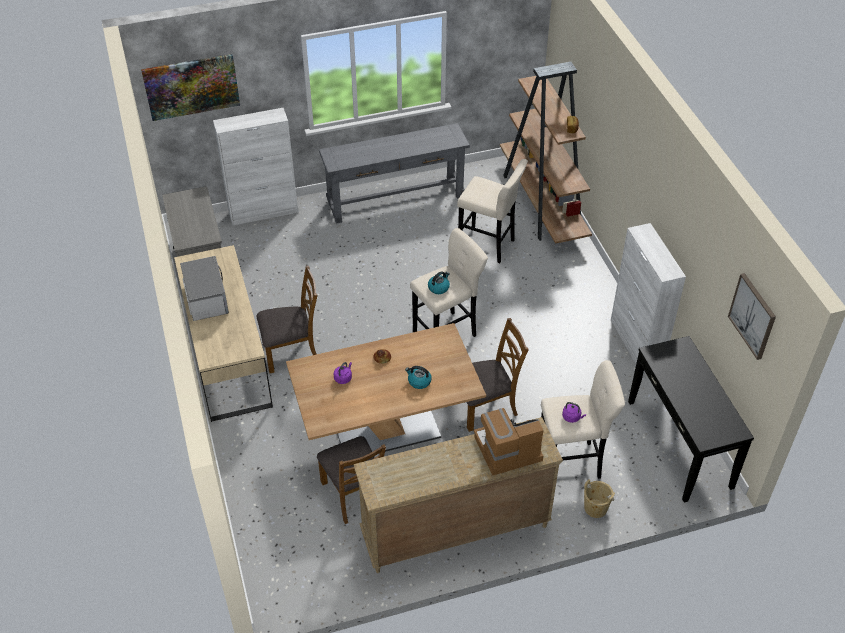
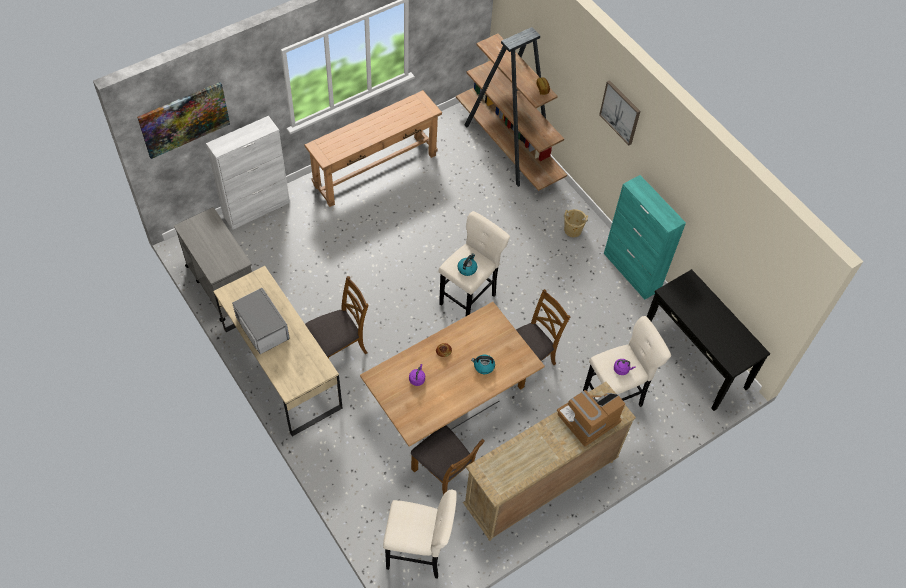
camera: 20 degrees left, 10 degrees up
grey console table [319,123,470,224] -> brown console table [305,90,442,207]
beige stool [457,159,528,263] -> beige stool moved to [383,490,457,579]
beige bucket [584,479,615,518] -> beige bucket moved to [564,209,588,237]
white cabinet [611,223,686,373] -> turquoise cabinet [604,175,686,300]
picture [728,273,776,360] -> picture moved to [599,80,640,145]

